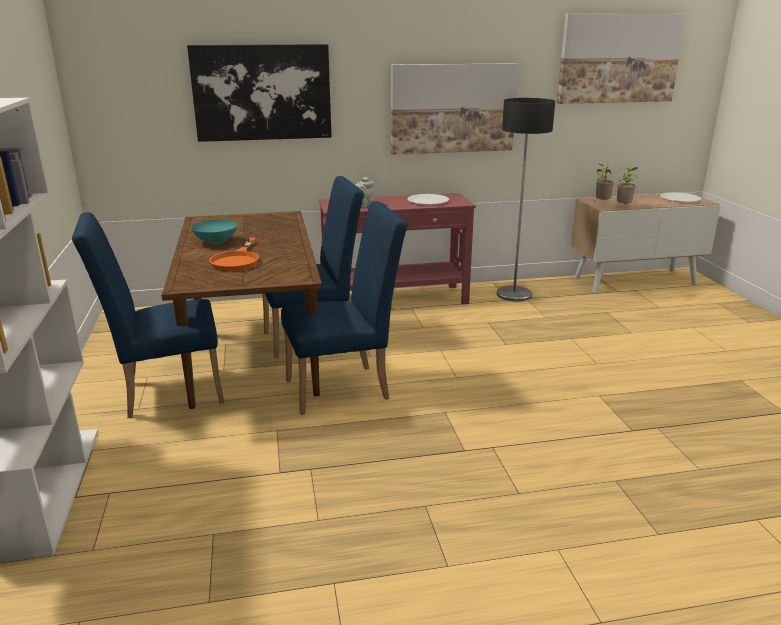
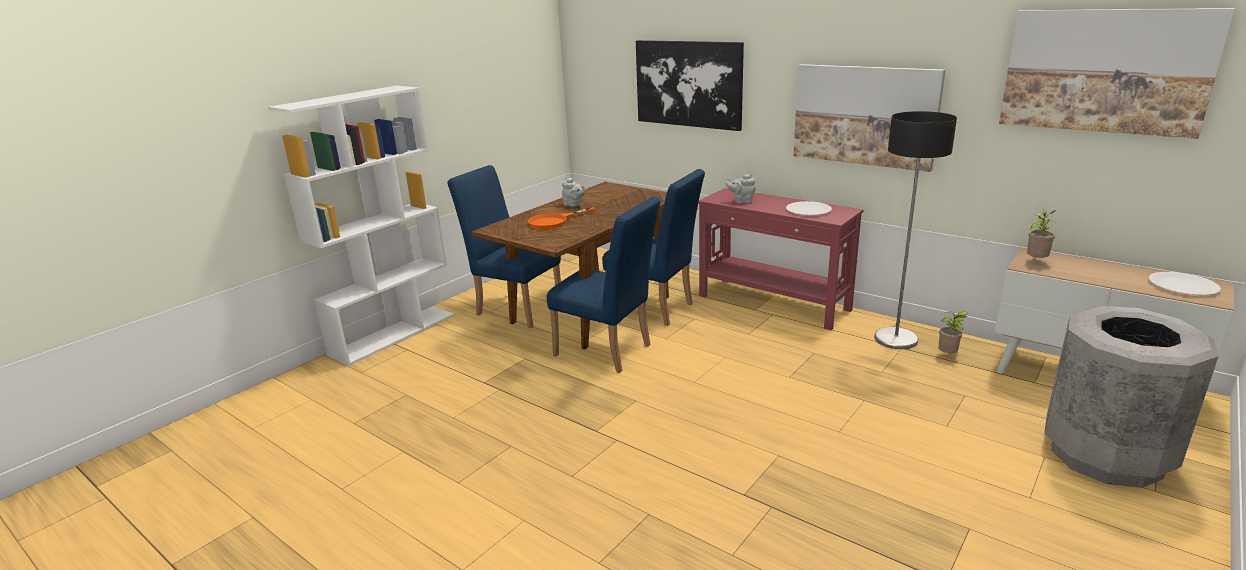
camera: 50 degrees right, 0 degrees up
turquoise bowl [191,220,238,244] -> grey teapot [562,177,587,207]
potted plant [617,166,638,204] -> potted plant moved to [938,311,968,354]
none -> grey trash can [1044,306,1218,488]

